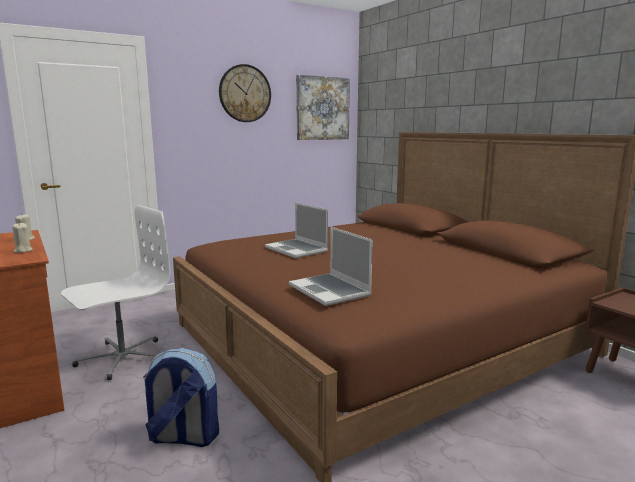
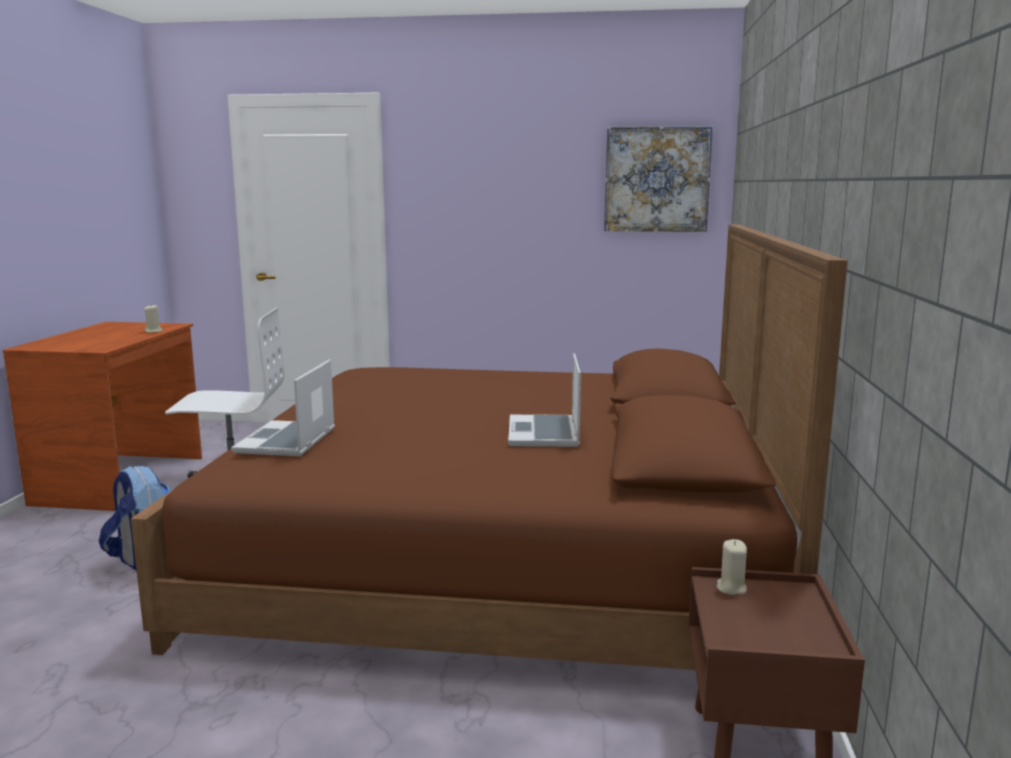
camera: 40 degrees right, 0 degrees up
beige candle [12,223,32,253] -> beige candle moved to [717,539,747,595]
wall clock [219,64,271,122] -> none
laptop [265,203,328,258] -> laptop moved to [508,353,581,447]

